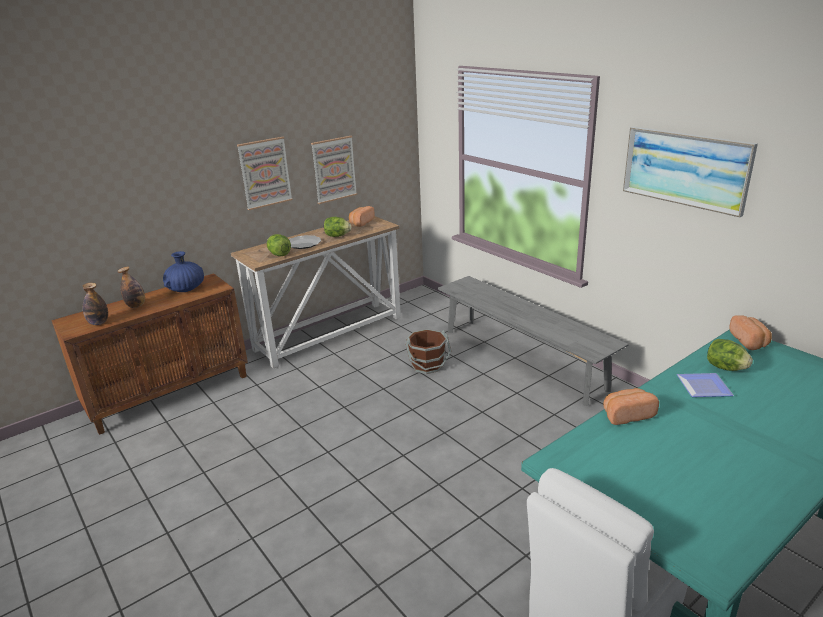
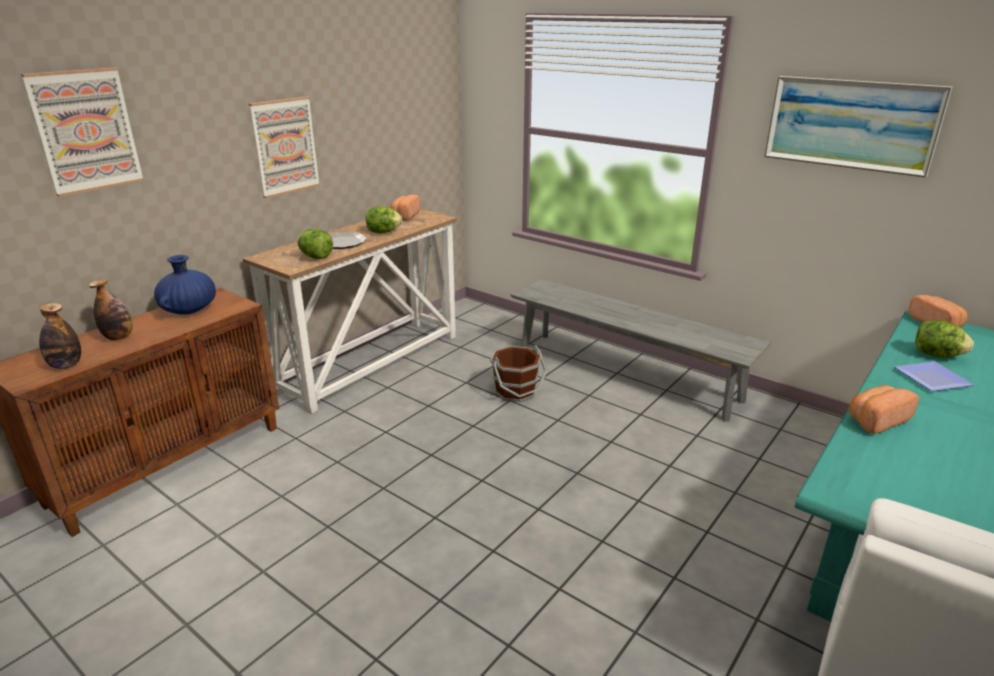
camera: 15 degrees left, 0 degrees up
picture [311,136,357,204] -> picture moved to [21,68,144,197]

